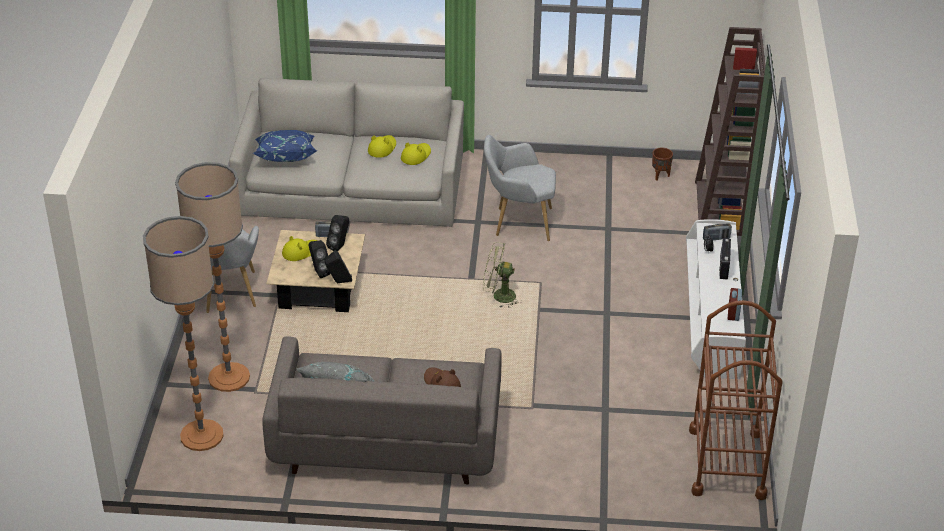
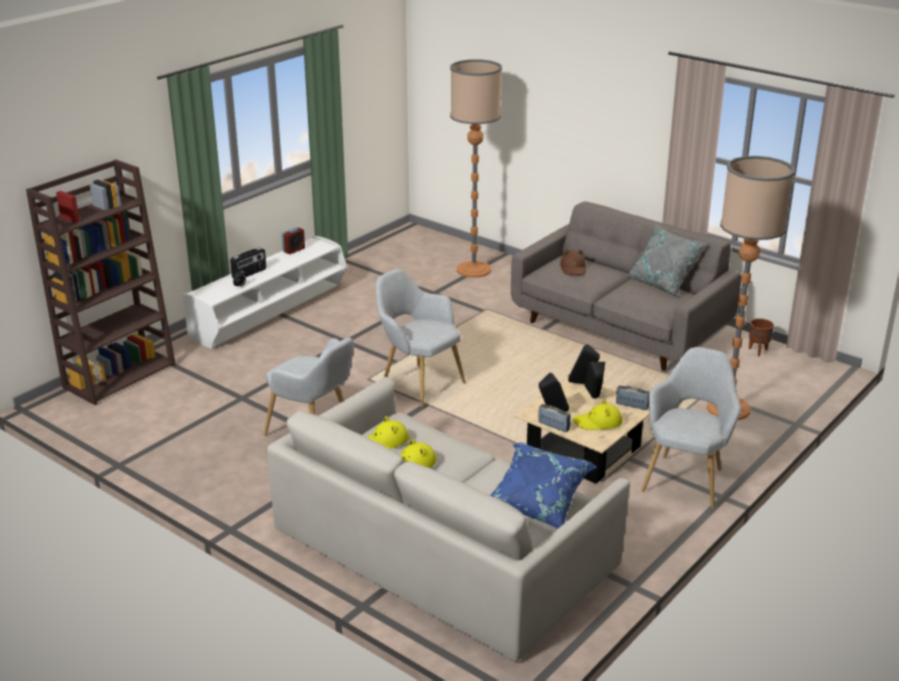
camera: 145 degrees left, 10 degrees down
floor lamp [143,216,223,451] -> floor lamp moved to [450,59,502,278]
green fan [483,242,519,308] -> grey armchair [376,269,466,408]
brown planter [652,148,673,180] -> brown planter moved to [749,318,774,356]
brown cart [689,300,783,500] -> none
radio [703,223,732,240] -> radio moved to [616,385,649,410]

